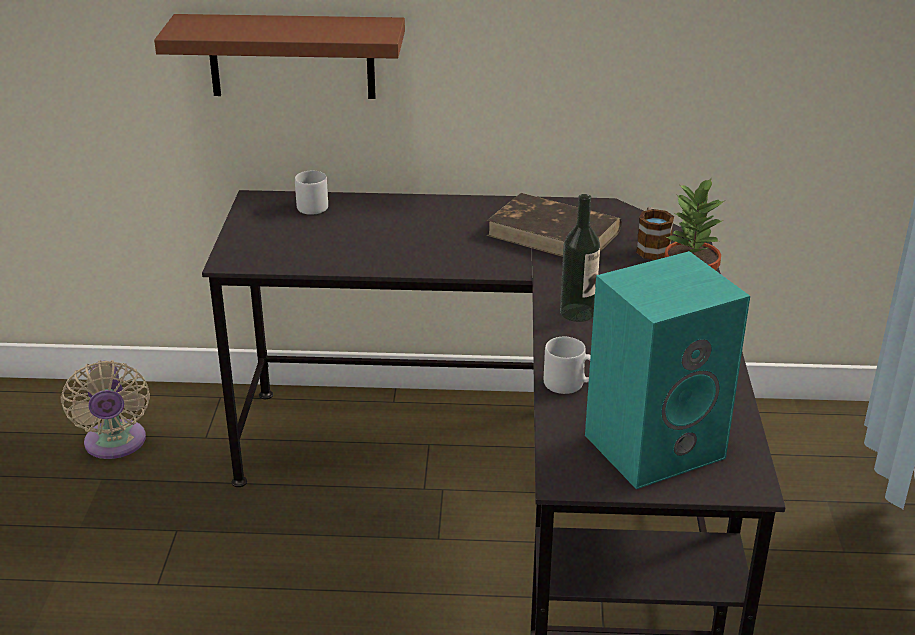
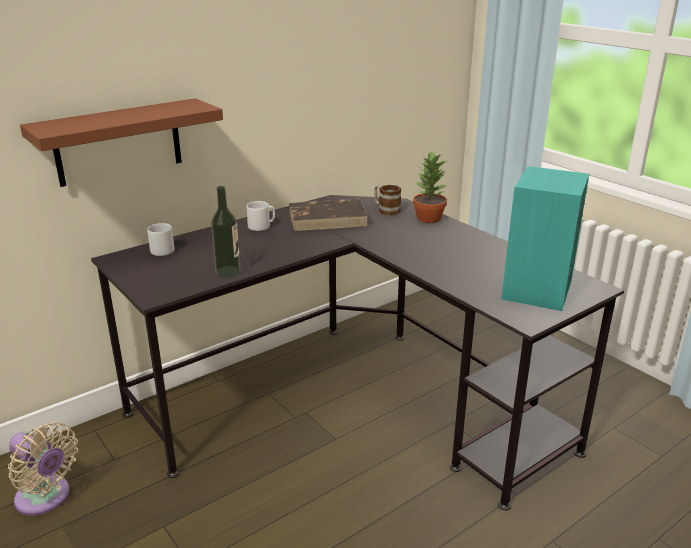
camera: 40 degrees left, 5 degrees down
grey mug [544,337,591,394] -> grey mug moved to [246,201,275,231]
bottle [560,194,600,322] -> bottle moved to [211,186,240,277]

